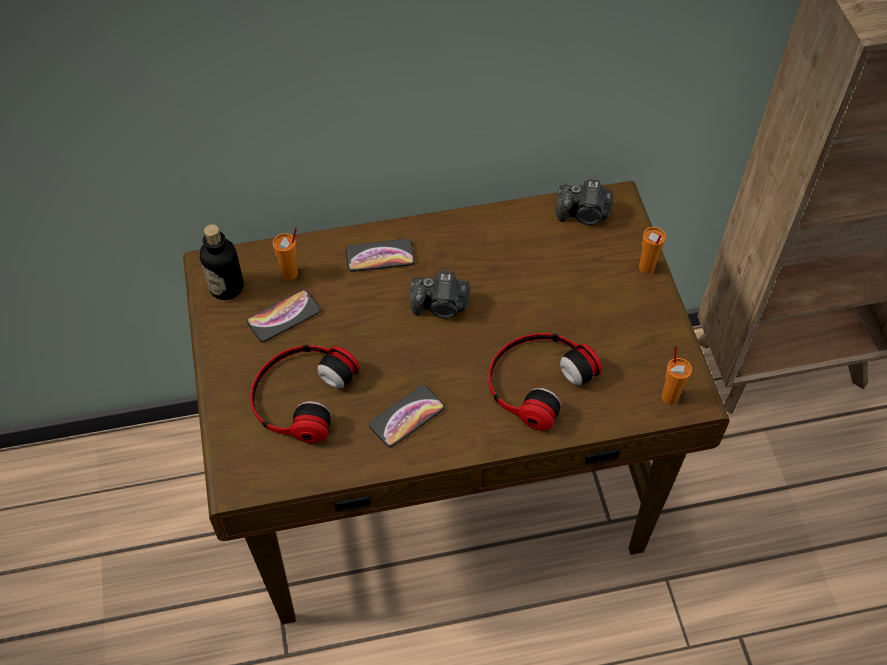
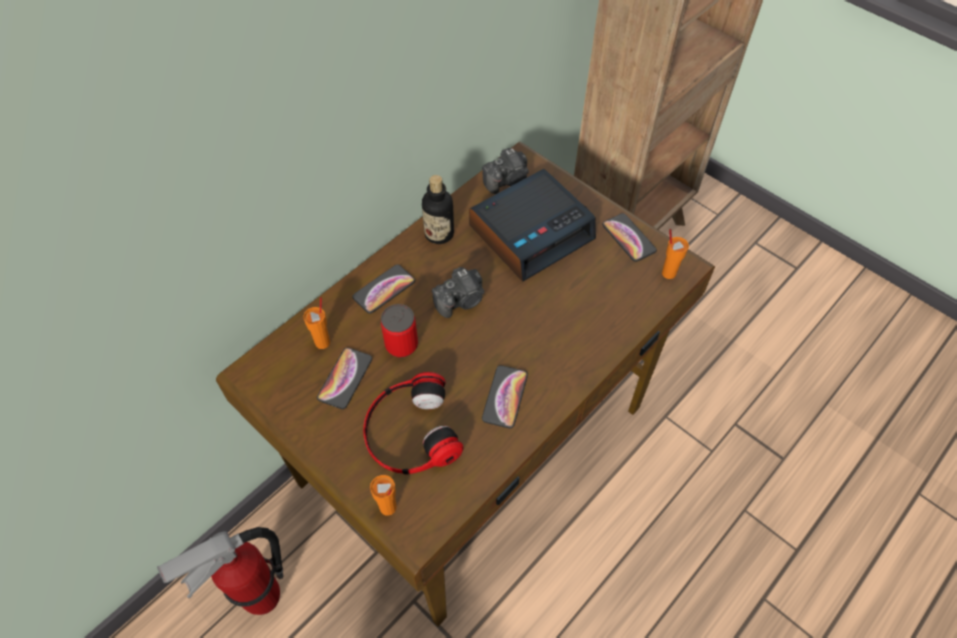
camera: 35 degrees left, 0 degrees up
bottle [199,224,244,300] -> bottle moved to [422,175,454,244]
headphones [488,333,602,431] -> none
orange cup [639,227,666,274] -> orange cup moved to [370,475,397,515]
none -> fire extinguisher [157,527,284,615]
none -> can [381,304,418,358]
none -> alarm clock [469,169,596,282]
none -> phone [602,213,657,262]

